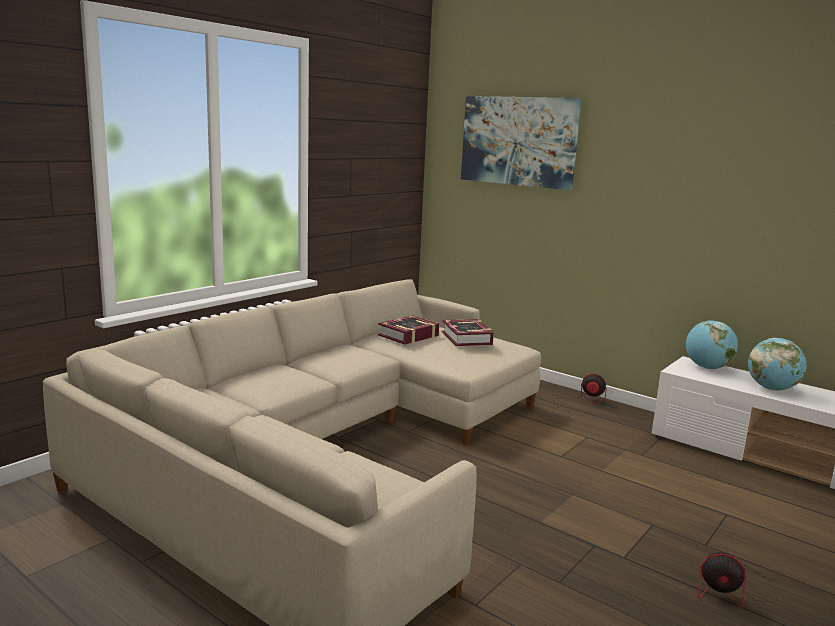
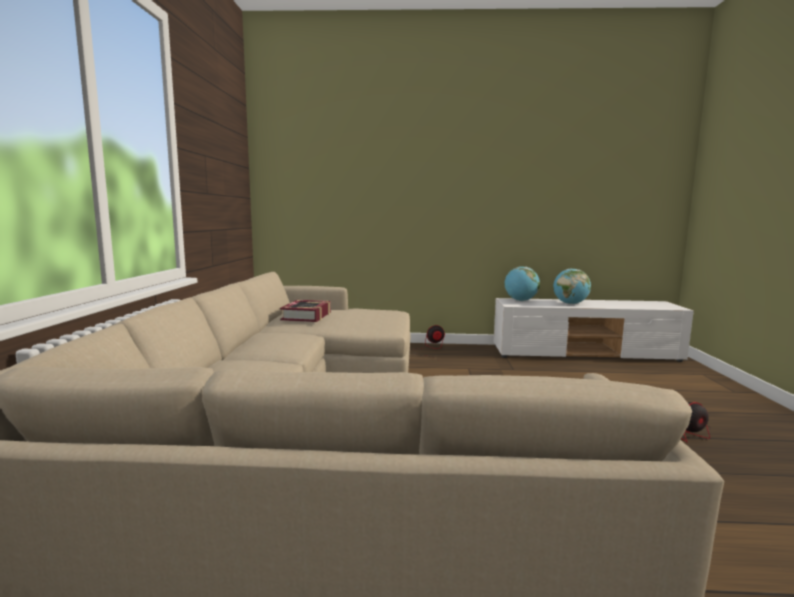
camera: 35 degrees left, 5 degrees down
book [442,319,494,346] -> none
picture [461,96,582,190] -> none

